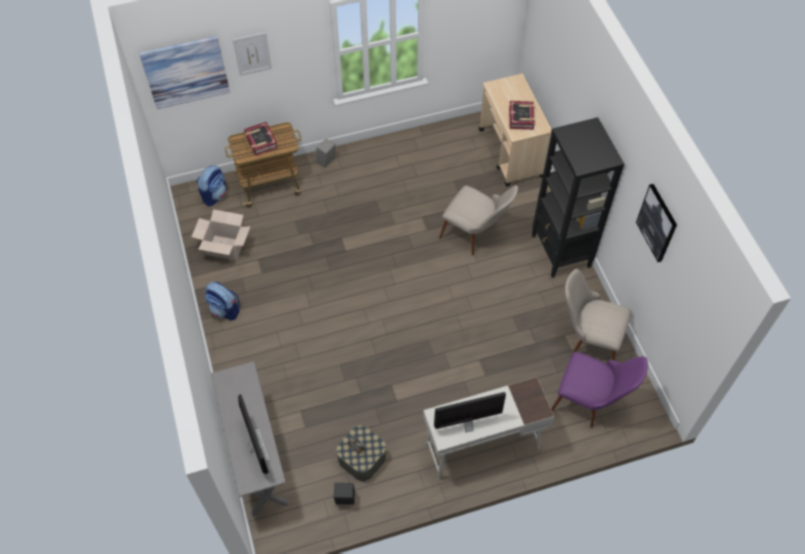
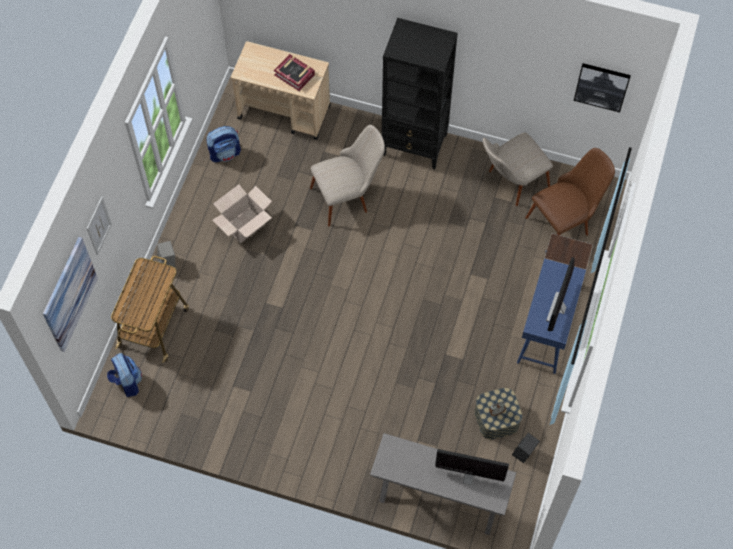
camera: 55 degrees left, 5 degrees up
cardboard box [192,209,250,260] -> cardboard box moved to [212,184,272,244]
backpack [205,282,240,321] -> backpack moved to [207,126,241,162]
book [244,122,278,156] -> none
white desk [423,377,554,480] -> blue desk [517,233,593,374]
purple chair [551,352,648,428] -> brown chair [526,148,615,236]
picture [636,184,677,262] -> picture moved to [574,63,631,112]

